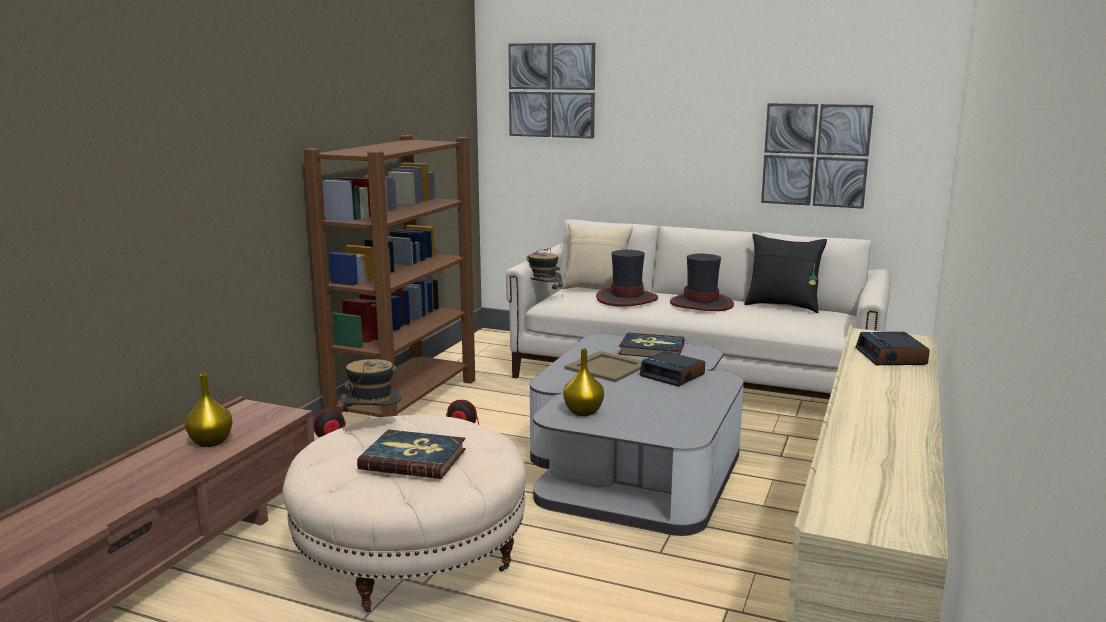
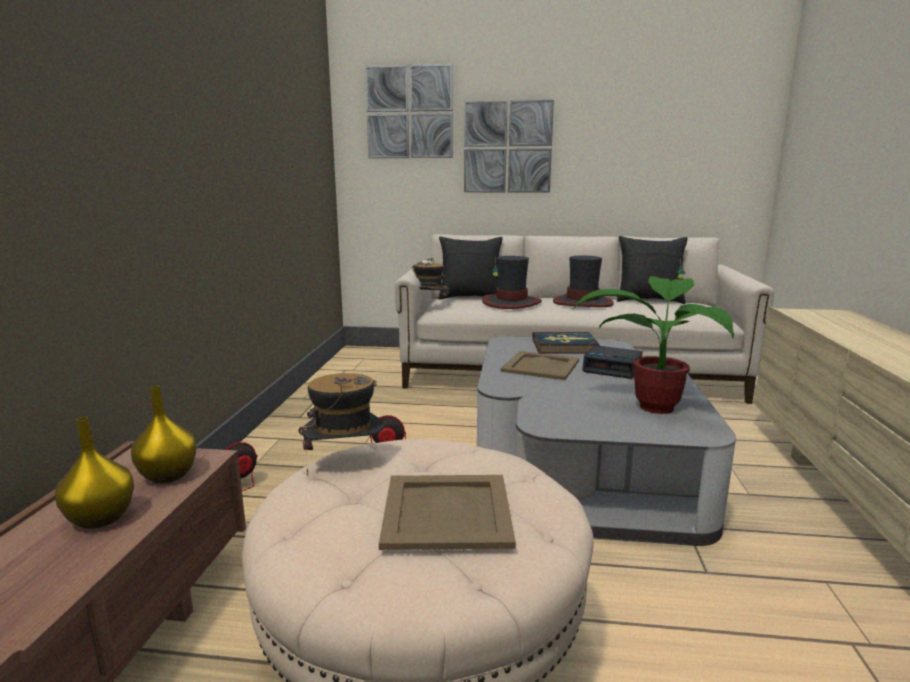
camera: 15 degrees left, 0 degrees up
brown bookcase [304,135,475,417] -> none
book [357,430,466,479] -> beige tray [379,475,516,550]
beige pillow [562,223,633,289] -> black pillow [438,236,503,300]
yellow vase [563,348,604,416] -> yellow vase moved to [131,385,197,483]
picture [761,103,874,209] -> picture moved to [464,100,554,193]
alarm clock [856,332,930,365] -> none
none -> potted plant [573,276,734,414]

